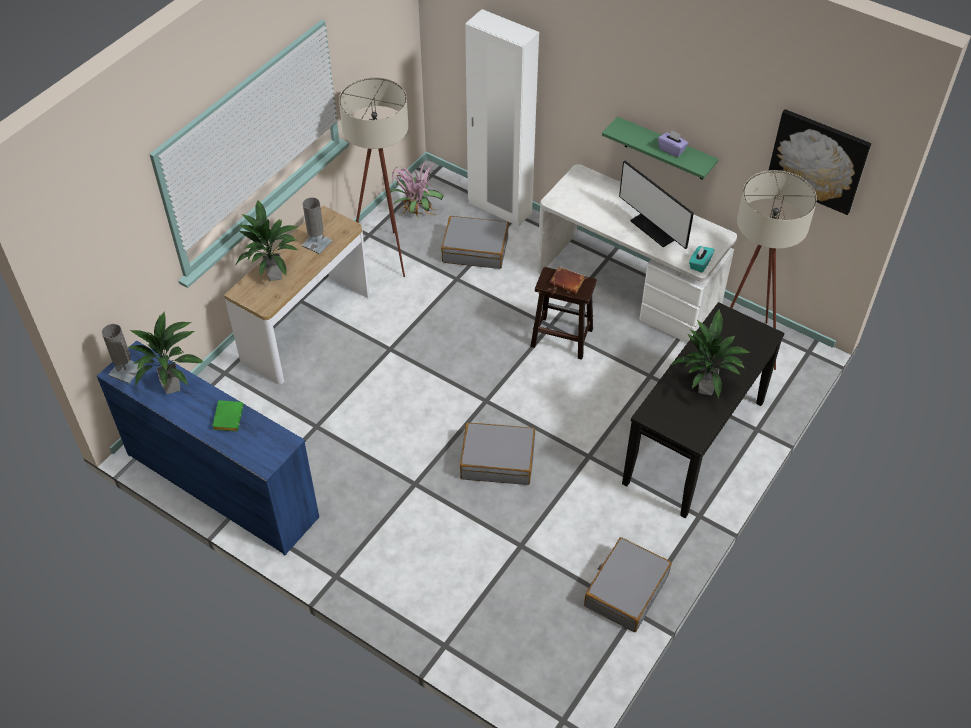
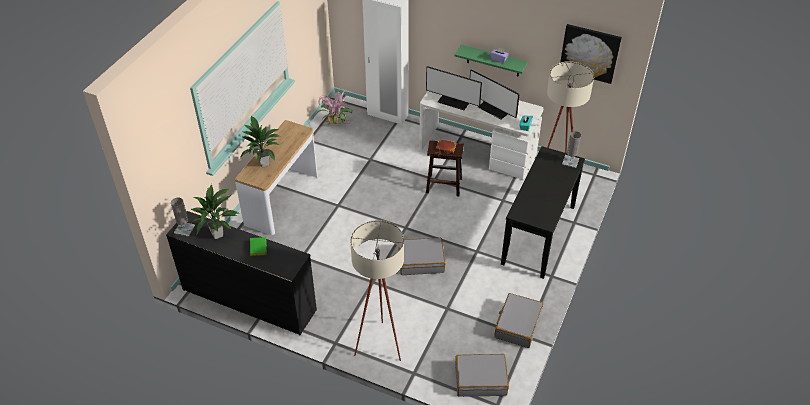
camera: 10 degrees left, 5 degrees down
blue dresser [97,340,319,555] -> black dresser [166,211,317,335]
grey table lamp [302,197,332,254] -> grey table lamp moved to [562,131,581,168]
beige floor lamp [339,77,408,277] -> beige floor lamp moved to [350,220,404,361]
grey suitcase [441,216,509,269] -> grey suitcase moved to [455,354,509,397]
potted plant [671,310,751,398] -> none
none -> monitor [426,66,482,110]

